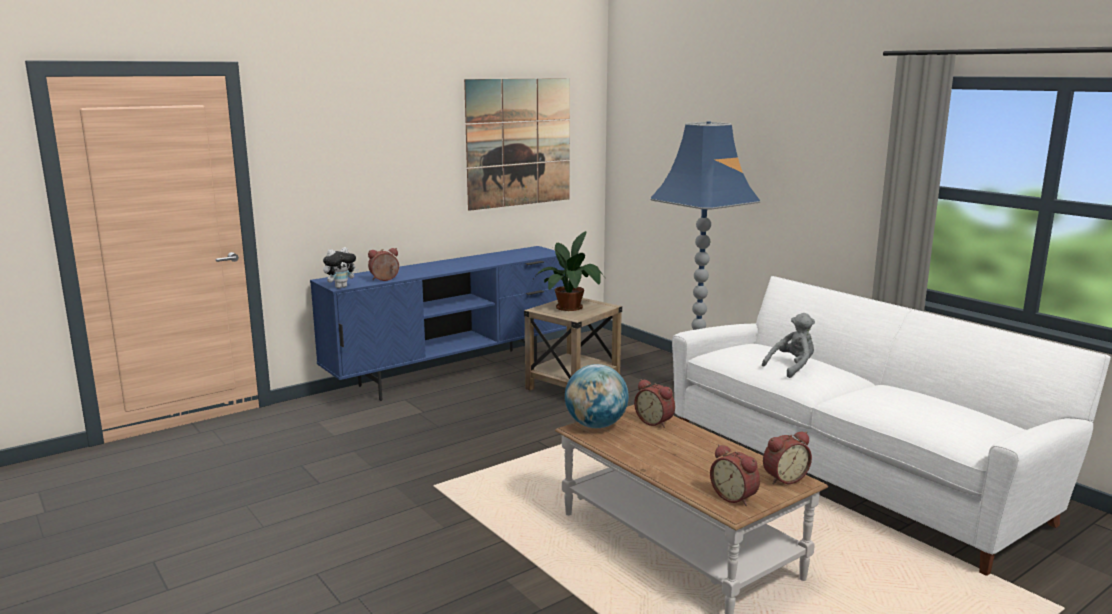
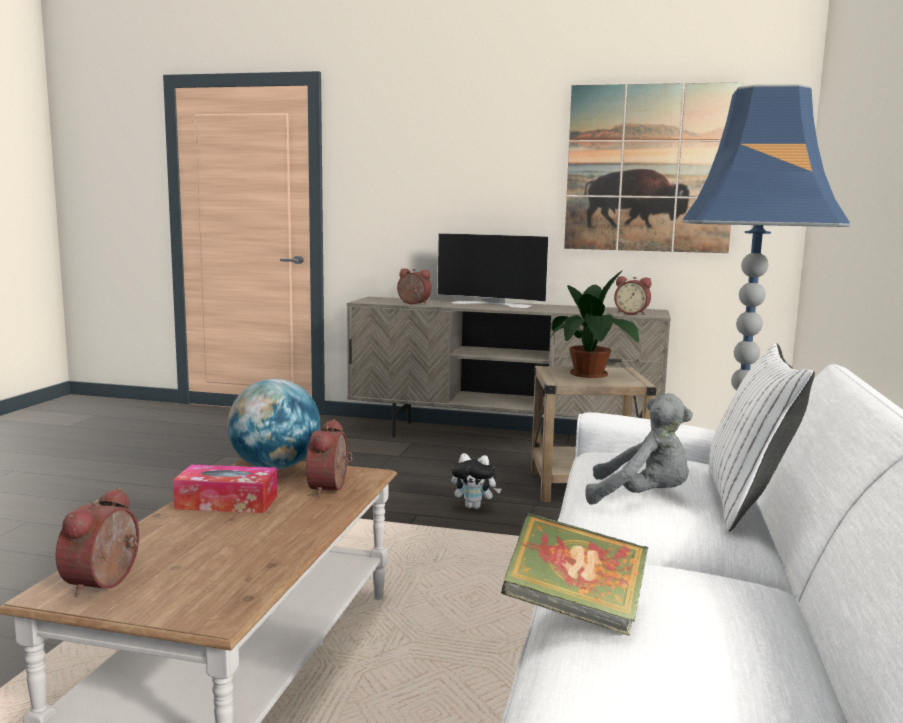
camera: 50 degrees right, 5 degrees down
blue tv stand [310,246,567,401] -> beige tv stand [347,297,671,438]
plush toy [323,247,359,288] -> plush toy moved to [451,453,501,509]
alarm clock [763,432,812,484] -> alarm clock moved to [614,276,652,315]
none -> tissue box [173,465,277,513]
none -> television [437,233,549,308]
none -> book [501,512,648,636]
none -> white pillow [708,343,815,532]

